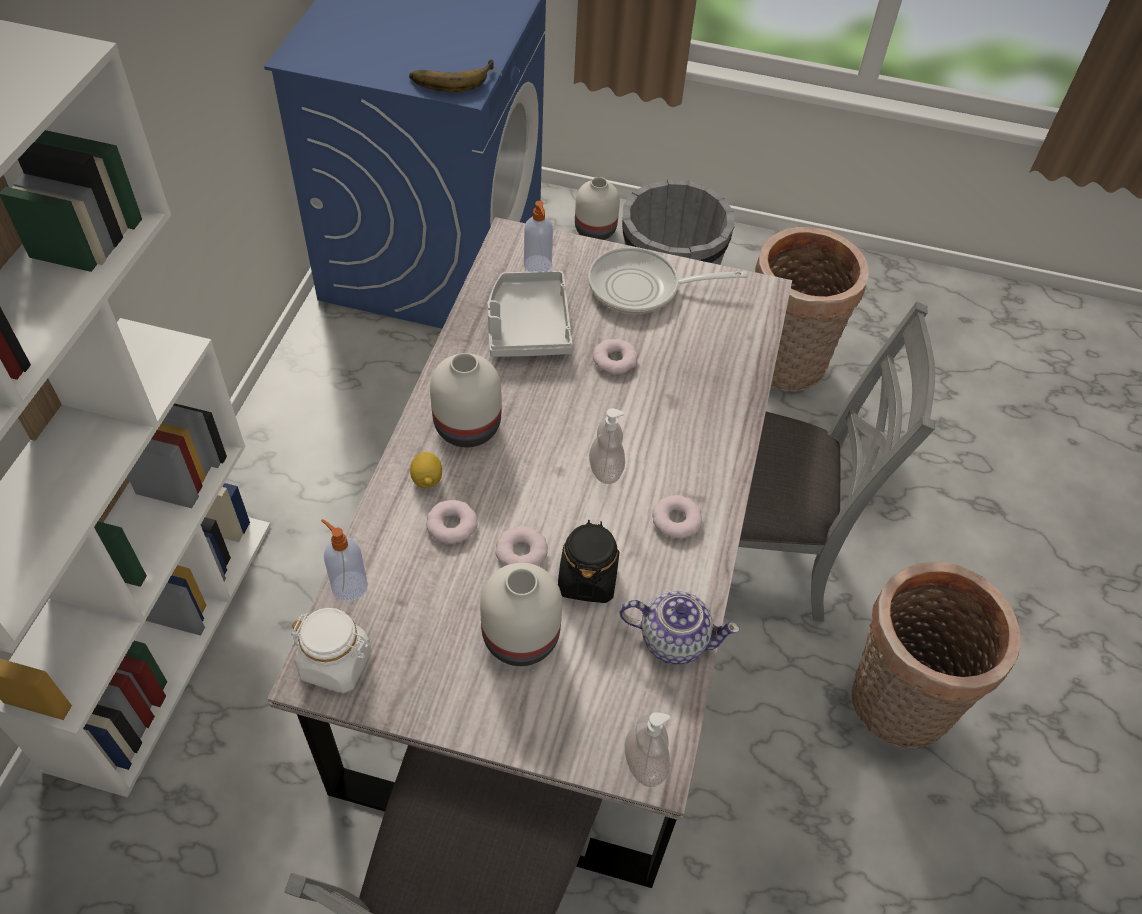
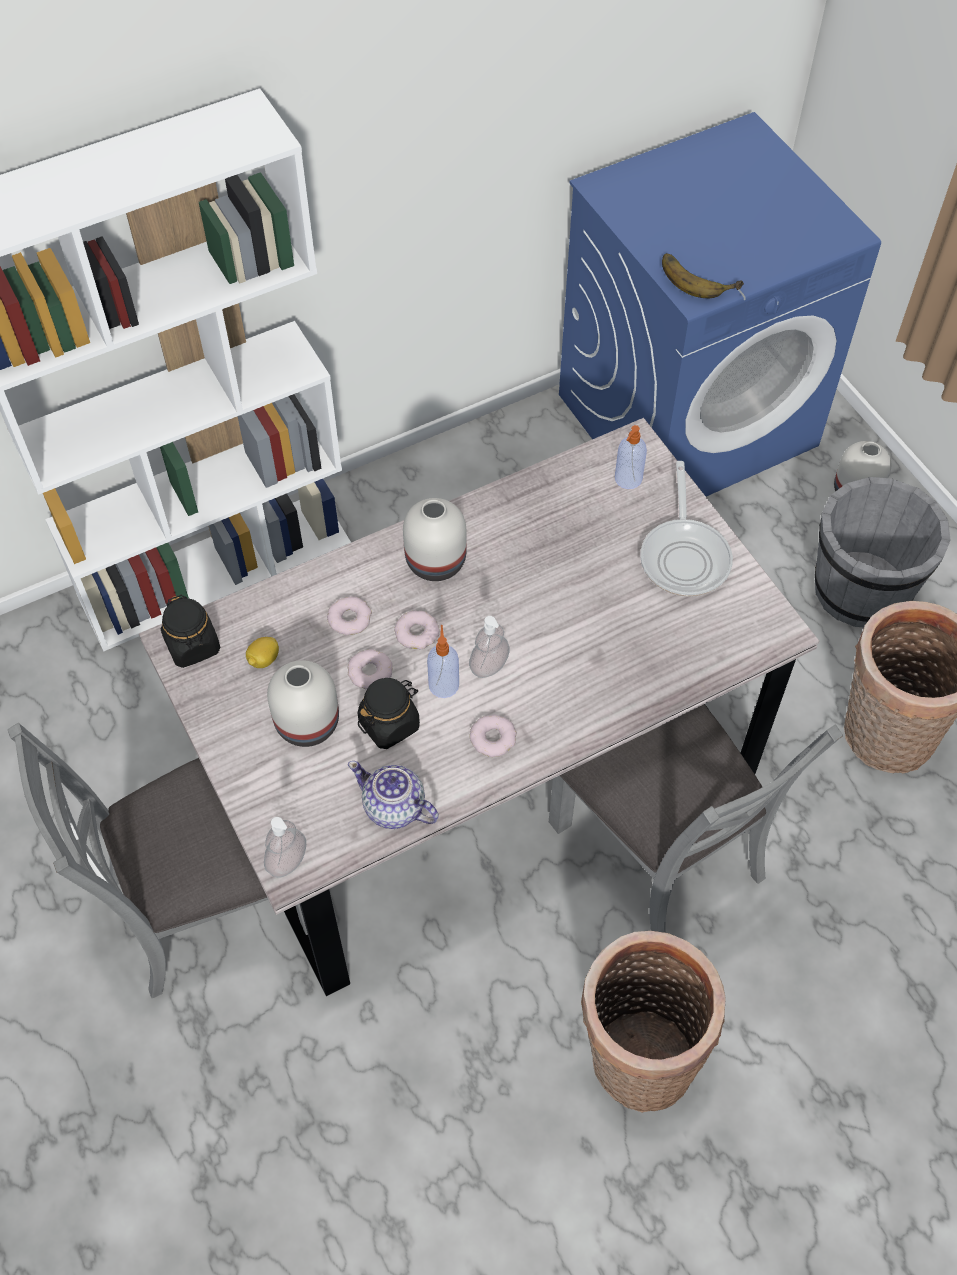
camera: 50 degrees right, 5 degrees up
white jar [291,608,371,693] -> black jar [161,595,220,668]
soap dispenser [321,519,368,601] -> soap dispenser moved to [427,625,459,698]
lemon [410,451,442,488] -> lemon moved to [246,637,279,668]
grey tray [487,271,573,357] -> none
frying pan [588,247,747,314] -> frying pan turned 135 degrees counterclockwise [640,461,733,597]
donut [593,339,638,374] -> donut moved to [394,611,439,649]
teapot [619,591,740,665] -> teapot turned 150 degrees clockwise [348,761,439,829]

